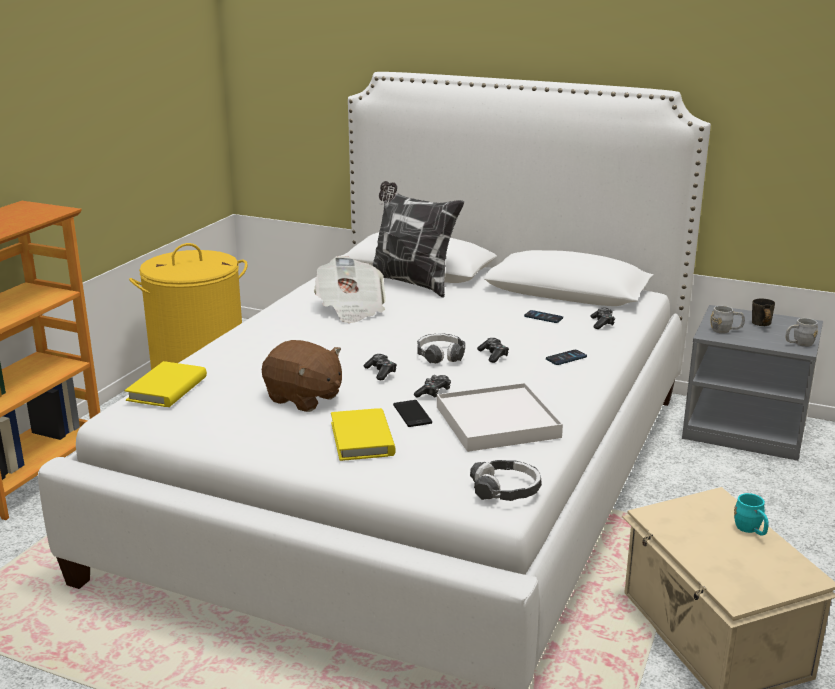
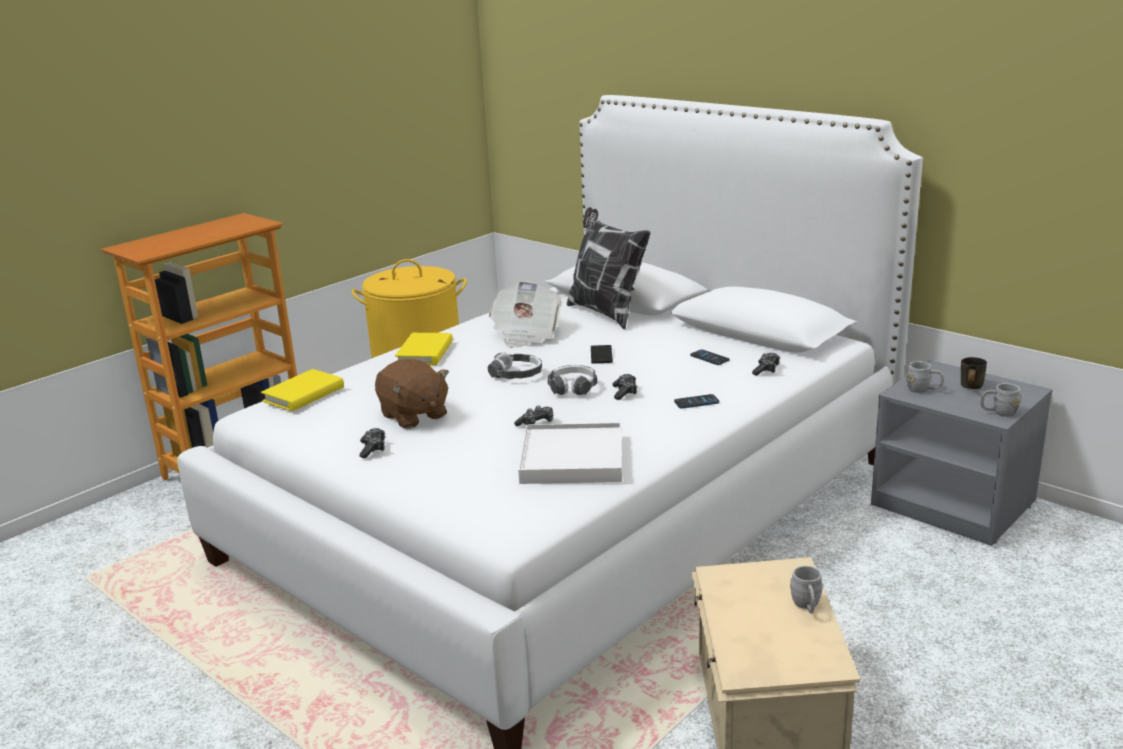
camera: 20 degrees right, 0 degrees up
yellow book [331,408,396,461] -> yellow book moved to [395,333,453,365]
game controller [363,354,397,380] -> game controller moved to [359,428,385,458]
phone [393,400,432,427] -> phone moved to [591,345,613,364]
headphones [470,460,542,501] -> headphones moved to [488,352,542,379]
turquoise mug [734,493,769,536] -> grey mug [790,566,823,613]

